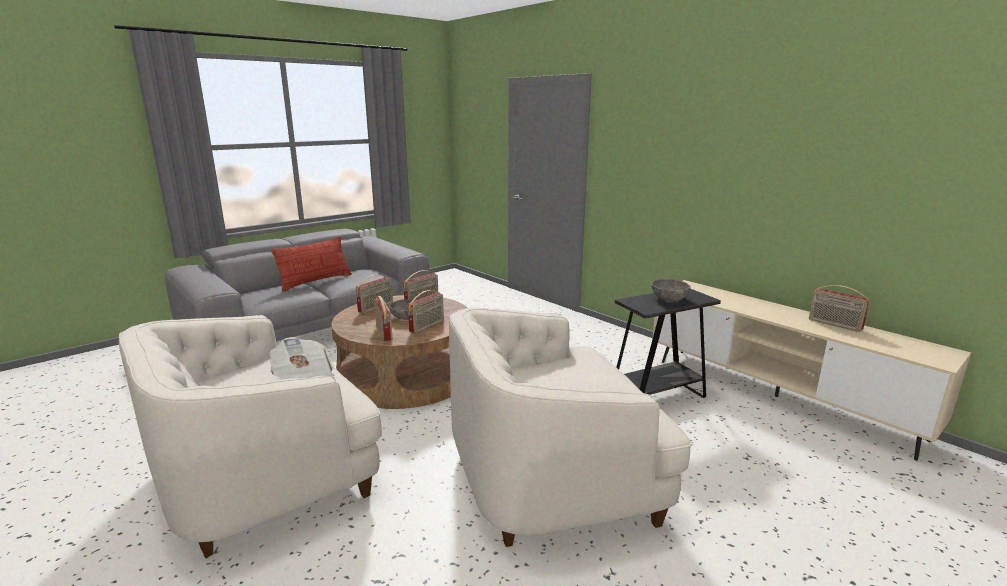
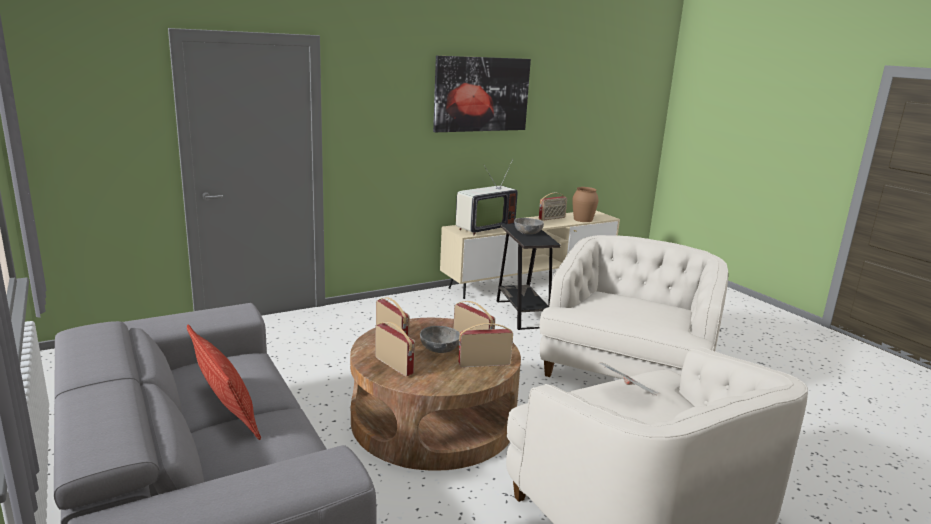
camera: 80 degrees left, 0 degrees up
white armchair [449,308,691,547] -> white armchair turned 150 degrees counterclockwise [540,235,728,379]
none -> picture [433,56,531,132]
none -> television [456,159,518,235]
none -> brown vase [572,187,599,222]

